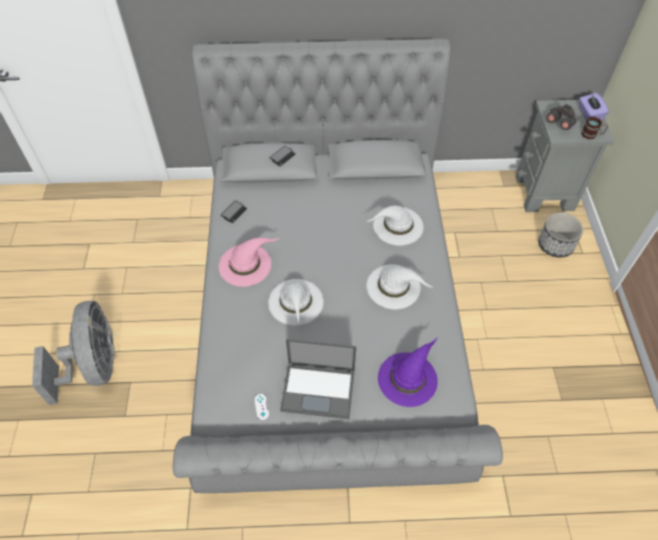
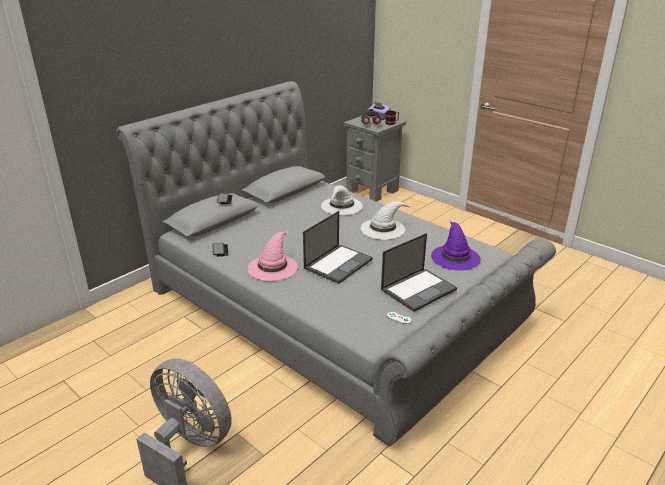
camera: 45 degrees left, 25 degrees down
white hat [268,279,323,325] -> laptop [303,211,373,284]
planter [538,213,583,258] -> none

